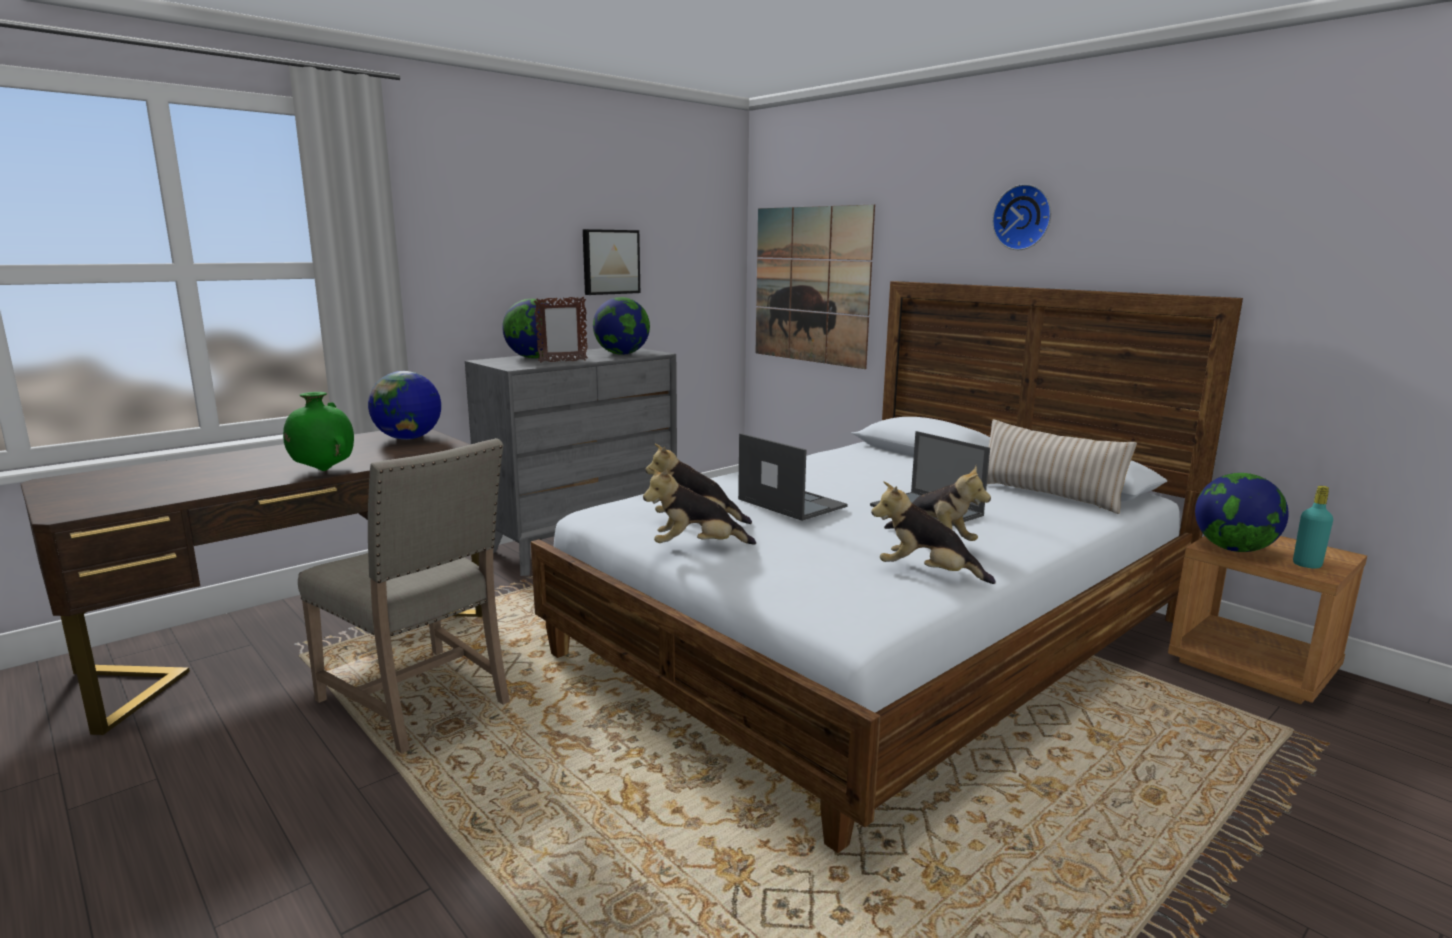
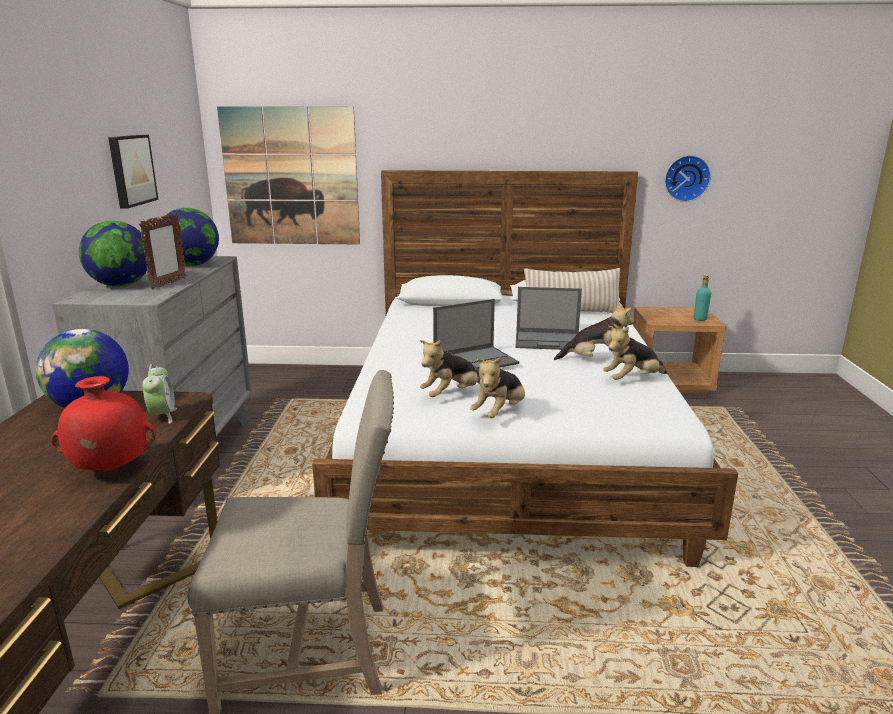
camera: 45 degrees left, 5 degrees up
green vase [283,392,354,471] -> red vase [51,376,156,471]
laptop [738,433,847,521] -> laptop turned 150 degrees clockwise [433,299,519,372]
wall clock [992,184,1051,250] -> wall clock moved to [665,155,711,202]
globe [1195,473,1289,552] -> none
none -> alarm clock [142,364,177,424]

